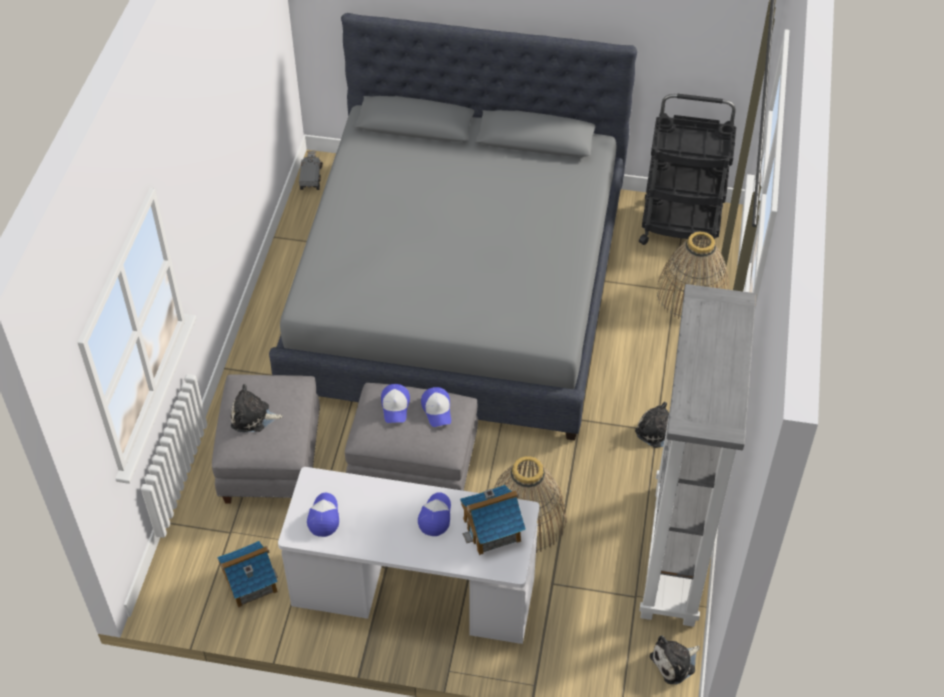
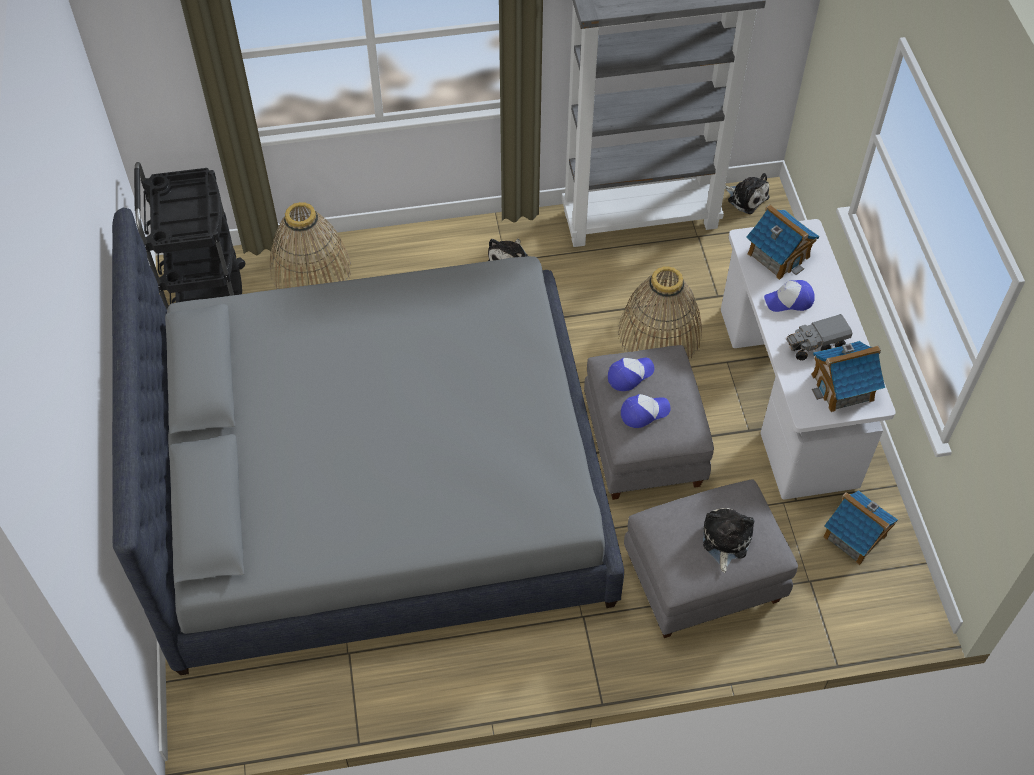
camera: 110 degrees left, 5 degrees up
plush toy [231,384,283,432] -> plush toy turned 150 degrees counterclockwise [703,508,754,573]
toy truck [299,151,323,190] -> toy truck moved to [786,314,853,361]
cap [307,493,339,537] -> toy house [811,341,885,412]

